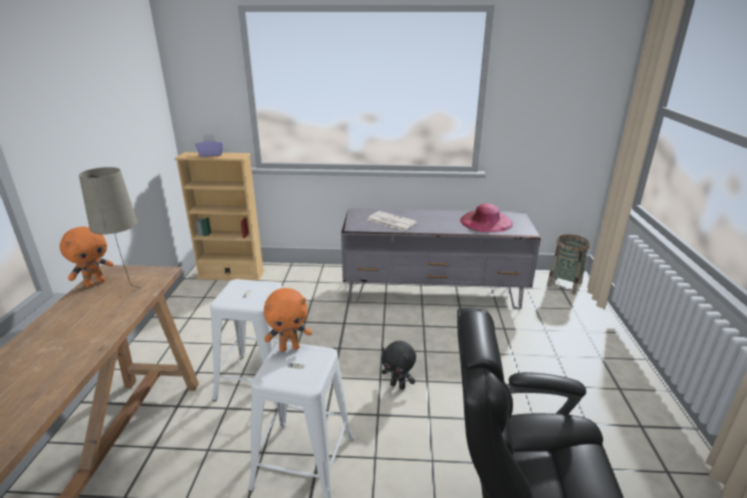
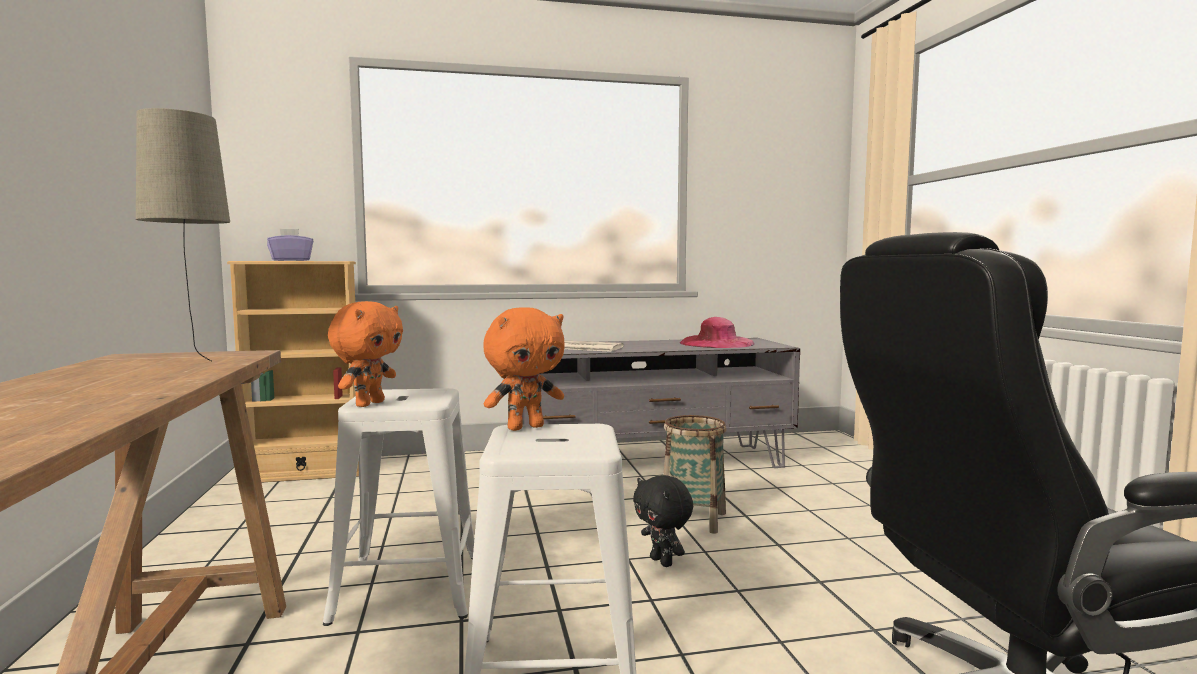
camera: 15 degrees left, 20 degrees down
orange plush toy [60,226,114,287] -> orange plush toy moved to [328,301,403,407]
black plush toy [382,341,416,390] -> black plush toy turned 45 degrees clockwise [633,475,693,567]
basket [547,234,590,294] -> basket moved to [663,415,726,534]

